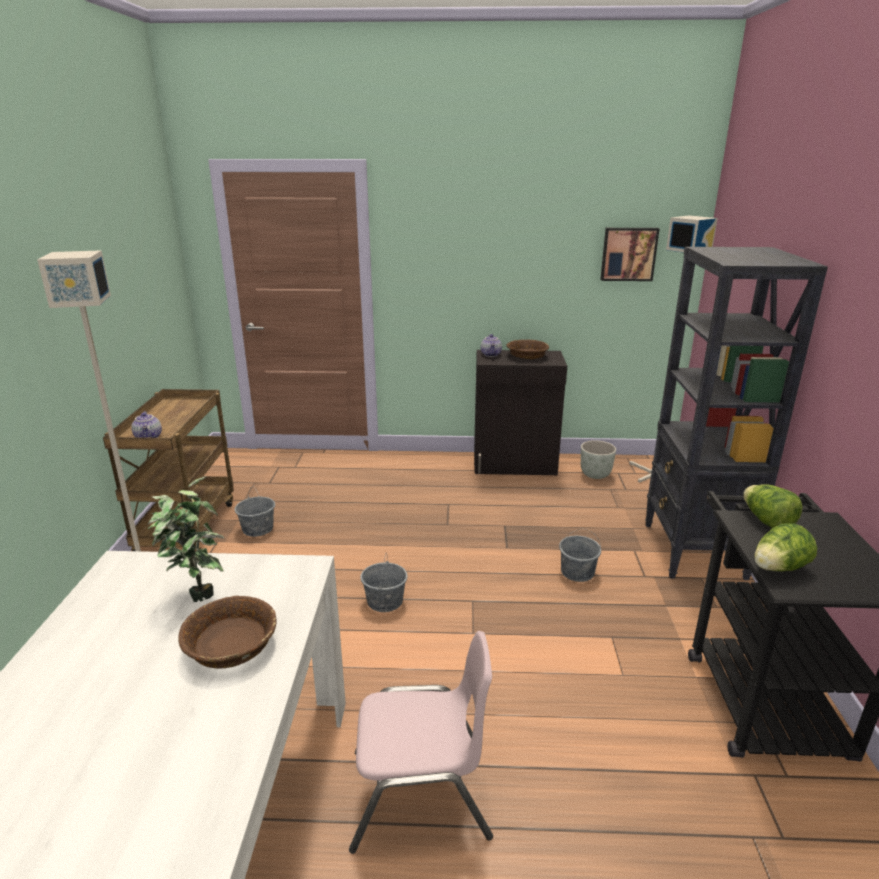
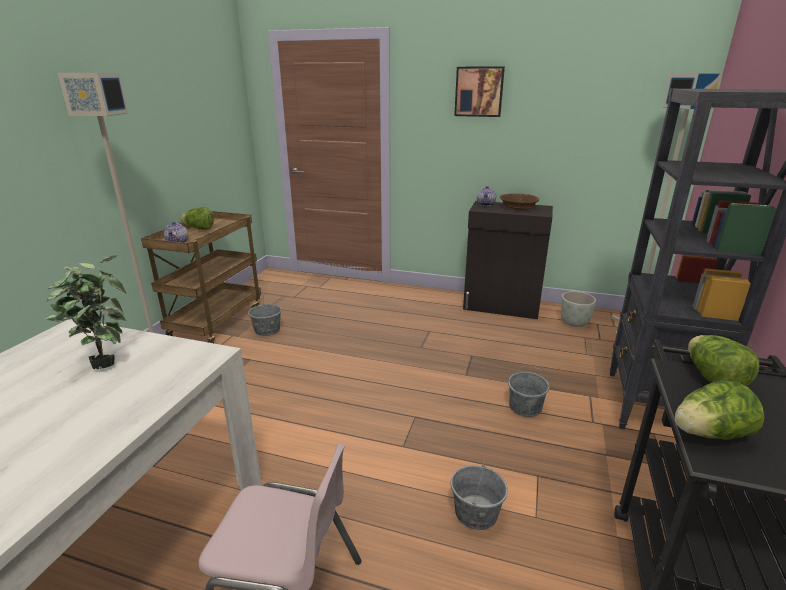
camera: 15 degrees right, 0 degrees up
brown bowl [178,595,276,669] -> none
grey bucket [360,554,408,612] -> grey bucket moved to [451,459,508,530]
picture [600,228,659,281] -> picture moved to [454,66,505,117]
none -> lettuce [180,207,214,230]

